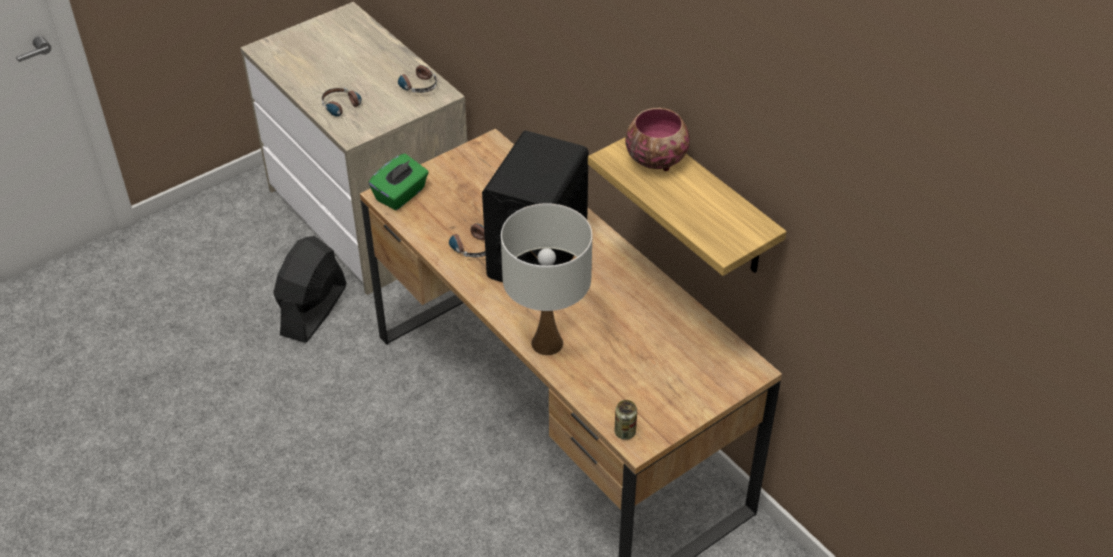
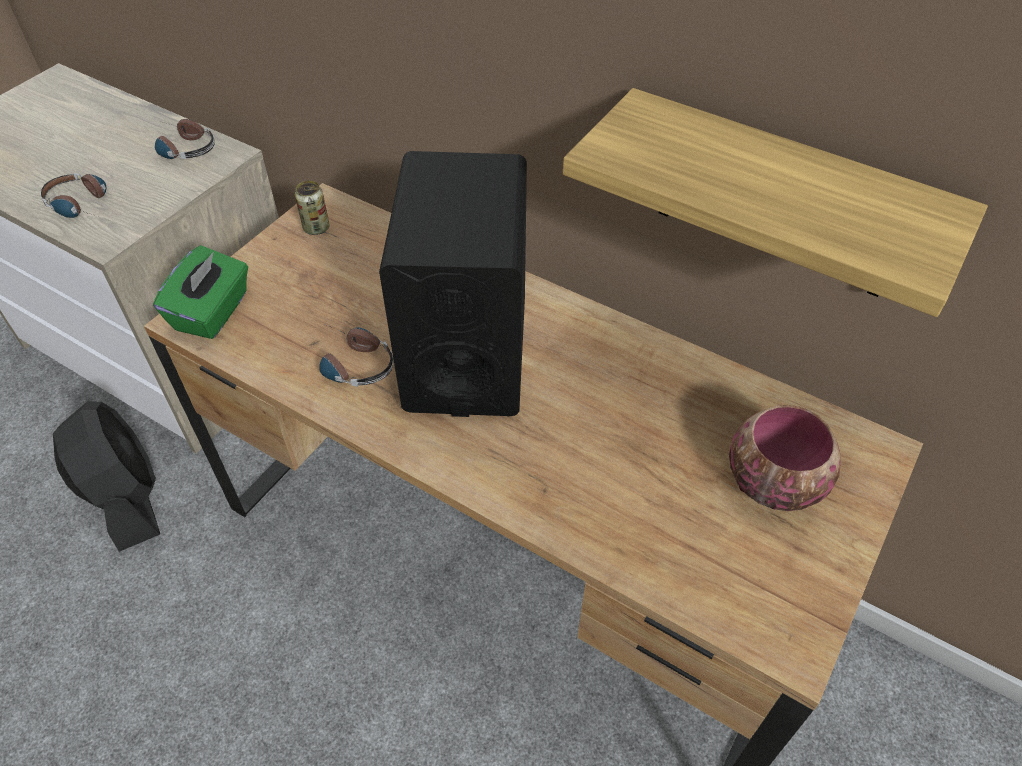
camera: 20 degrees left, 5 degrees up
black fan [273,236,347,343] -> black fan turned 150 degrees clockwise [53,401,160,552]
white table lamp [501,203,592,355] -> none
can [614,400,637,440] -> can moved to [295,181,329,235]
bowl [626,108,690,171] -> bowl moved to [729,405,841,511]

